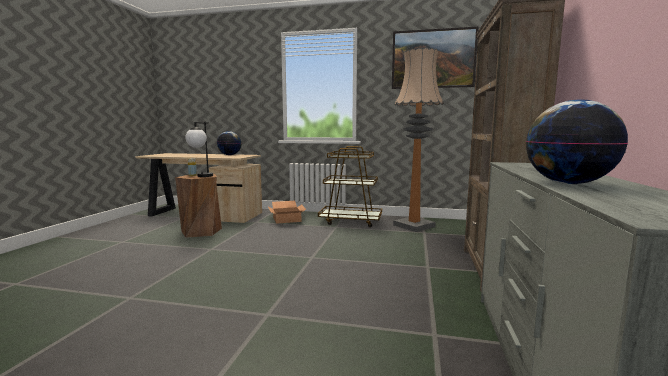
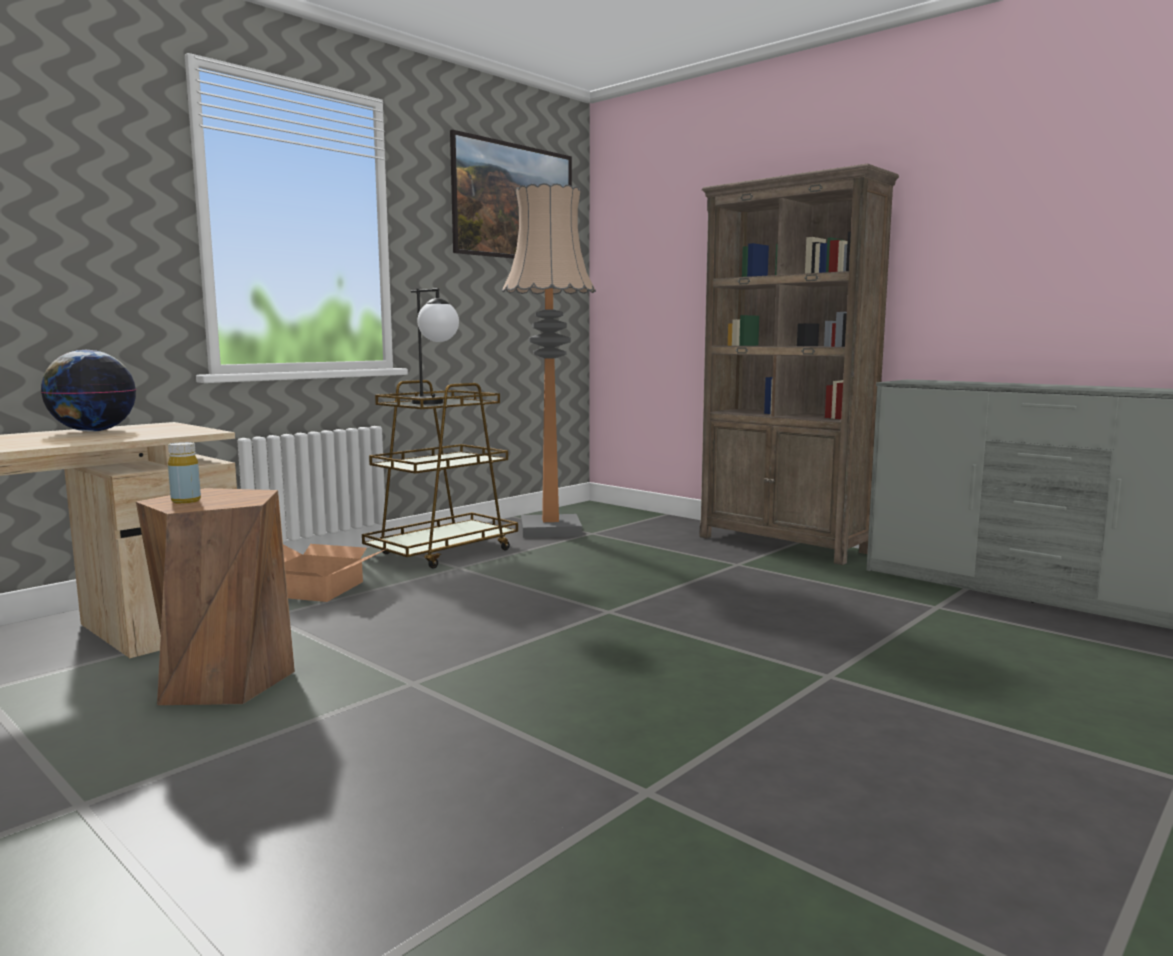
camera: 60 degrees left, 0 degrees up
table lamp [185,122,213,177] -> table lamp moved to [411,288,459,404]
globe [526,99,628,184] -> none

